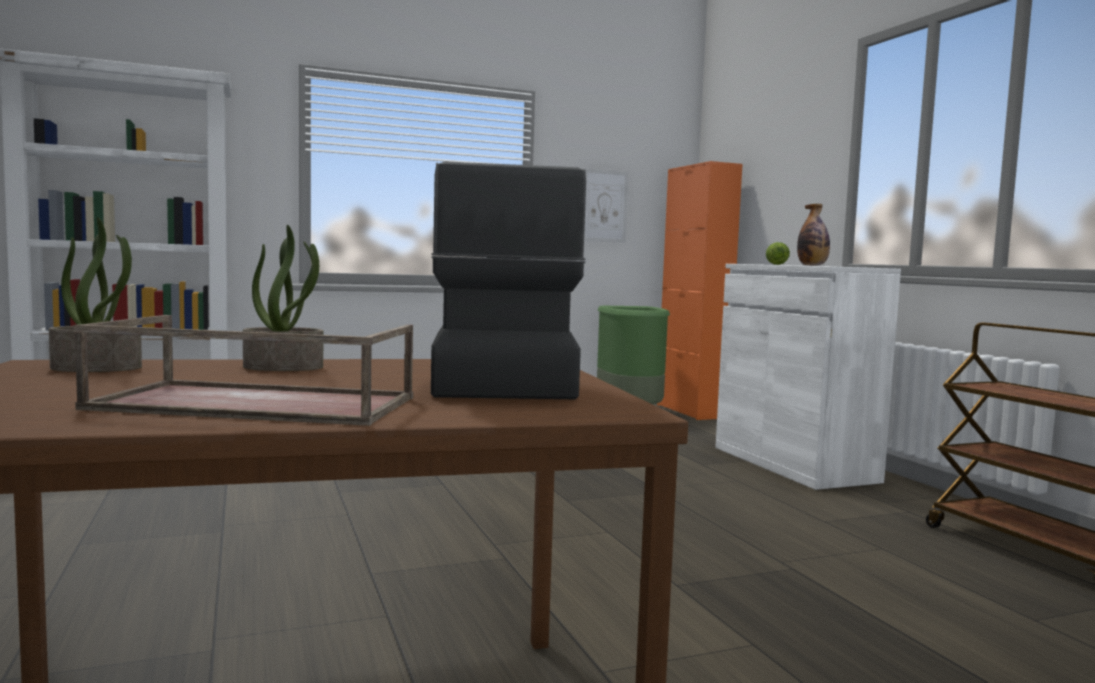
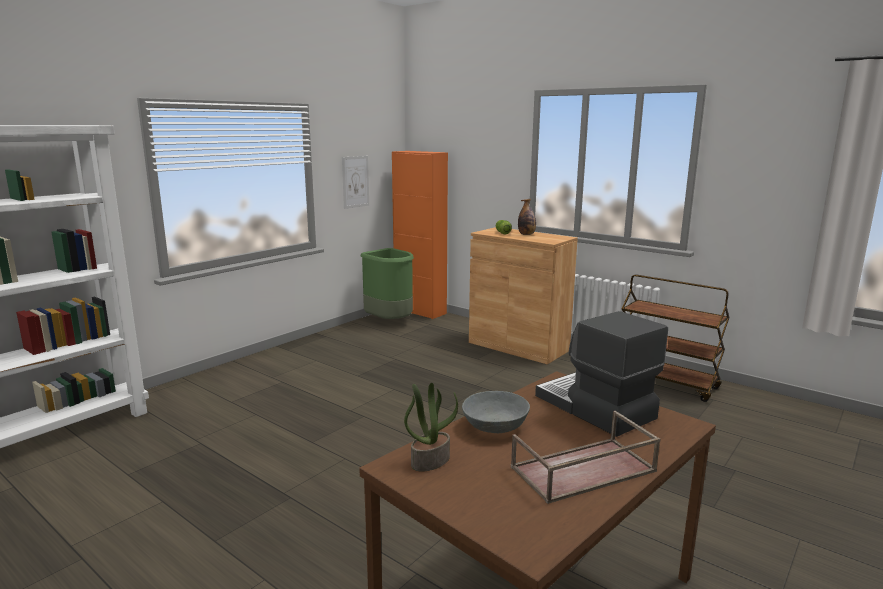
camera: 30 degrees left, 10 degrees up
potted plant [243,225,323,371] -> grey bowl [462,391,530,433]
white cabinet [715,264,901,490] -> brown cabinet [469,227,578,364]

